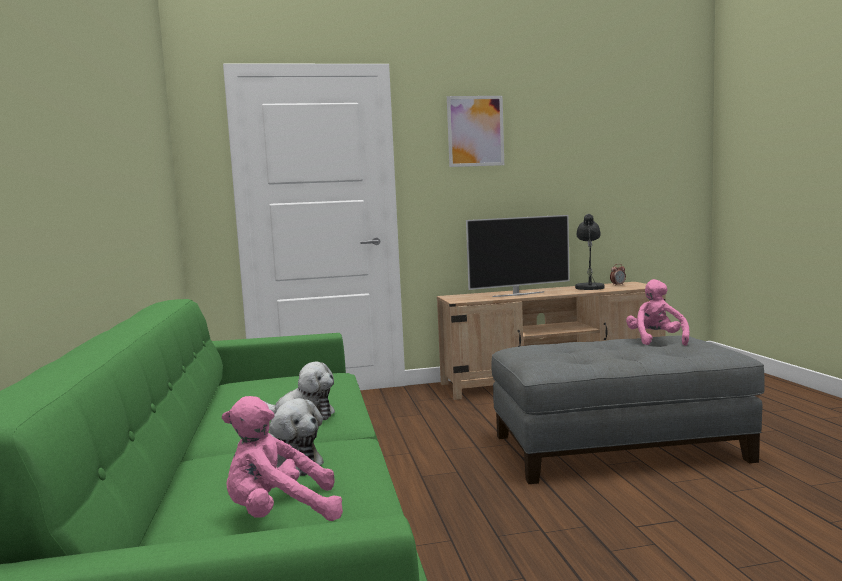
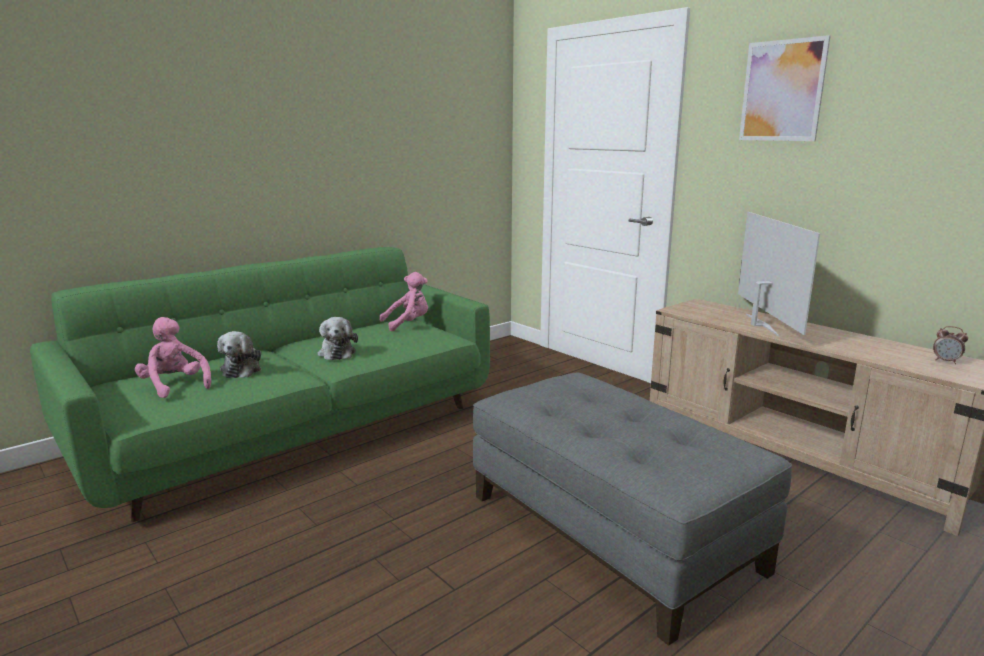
camera: 60 degrees right, 10 degrees up
television [466,215,570,297] -> television turned 135 degrees counterclockwise [738,212,820,337]
grey table lamp [575,214,605,291] -> none
pink plush toy [626,279,689,346] -> pink plush toy moved to [380,272,428,331]

